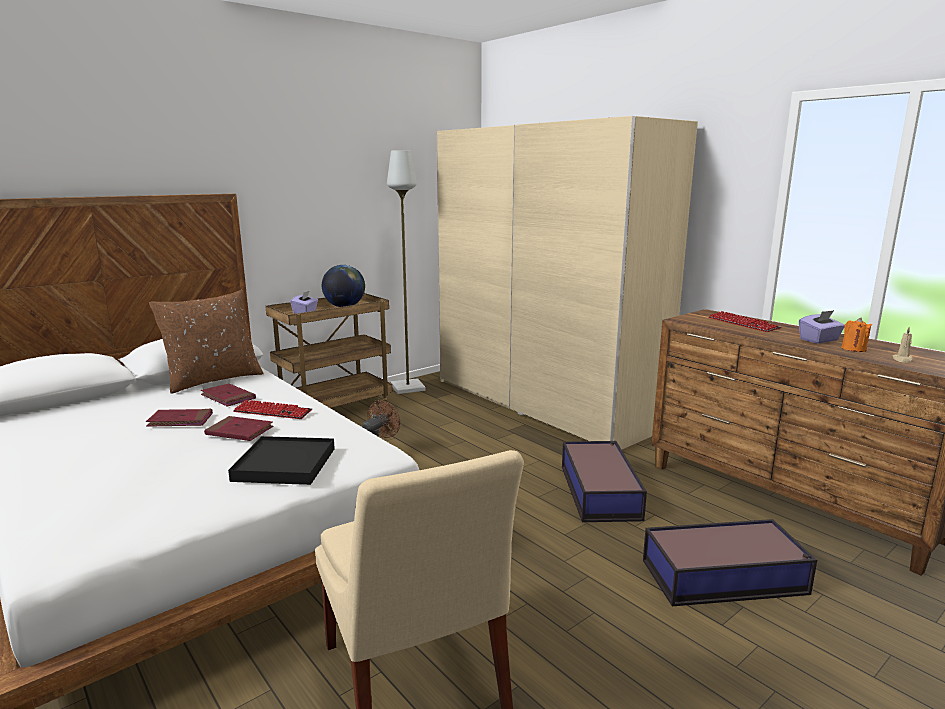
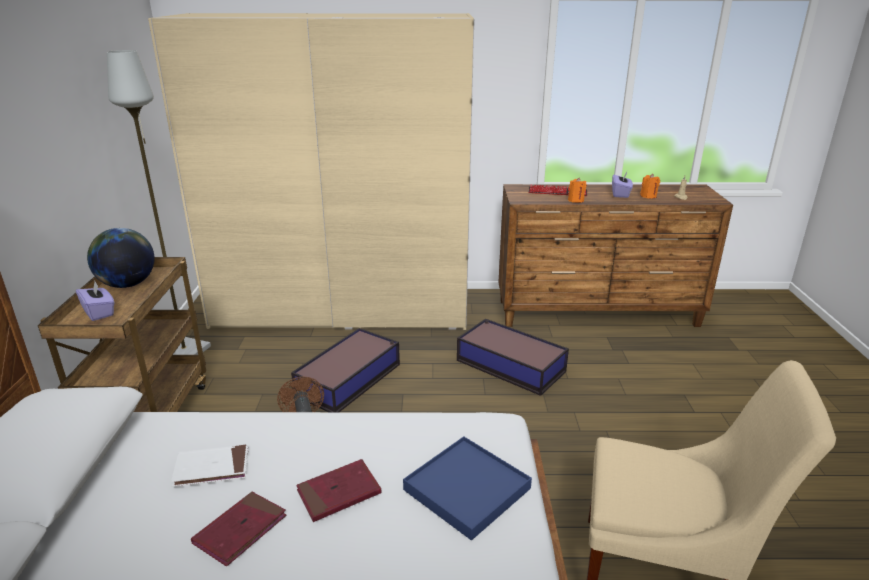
camera: 50 degrees left, 10 degrees up
brown pillow [149,290,264,394] -> none
red book [201,383,256,407] -> white book [171,444,248,487]
black tray [228,436,335,485] -> blue tray [403,436,532,541]
keyboard [233,400,312,419] -> none
storage box [643,519,817,606] -> storage box moved to [291,328,400,412]
none -> orange candle [568,178,587,203]

